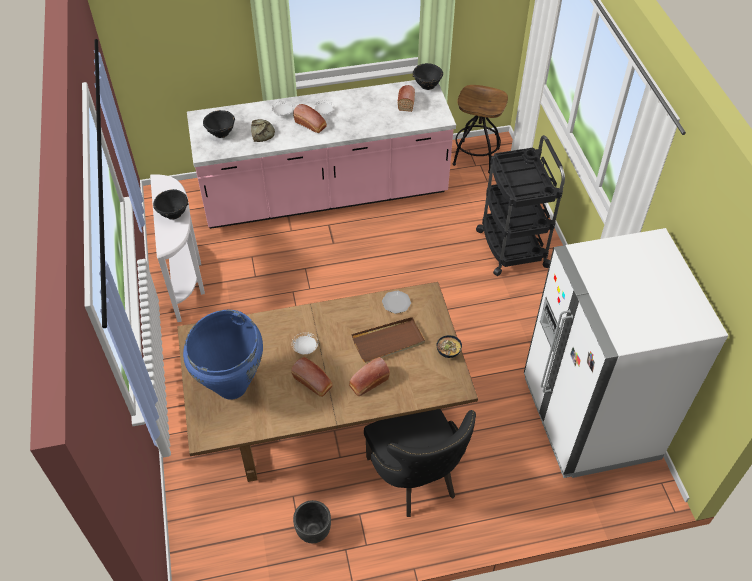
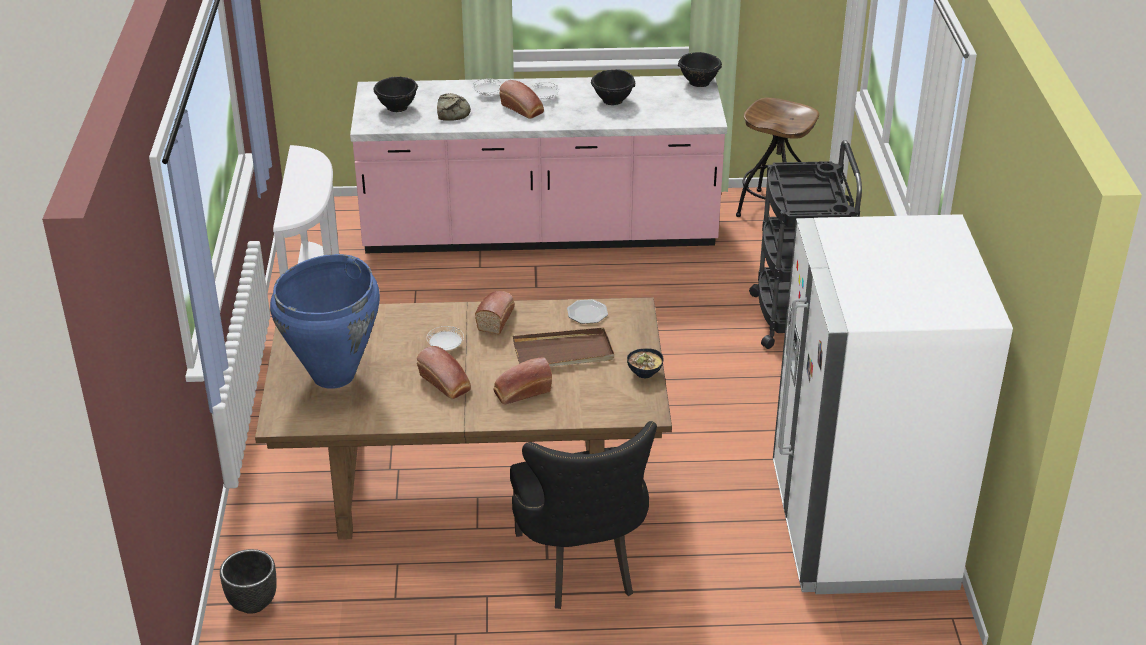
camera: 10 degrees right, 15 degrees down
black bowl [153,189,188,219] -> black bowl moved to [591,69,636,105]
black planter [293,500,331,543] -> black planter moved to [220,549,277,614]
bread [398,85,415,112] -> bread moved to [475,291,515,334]

